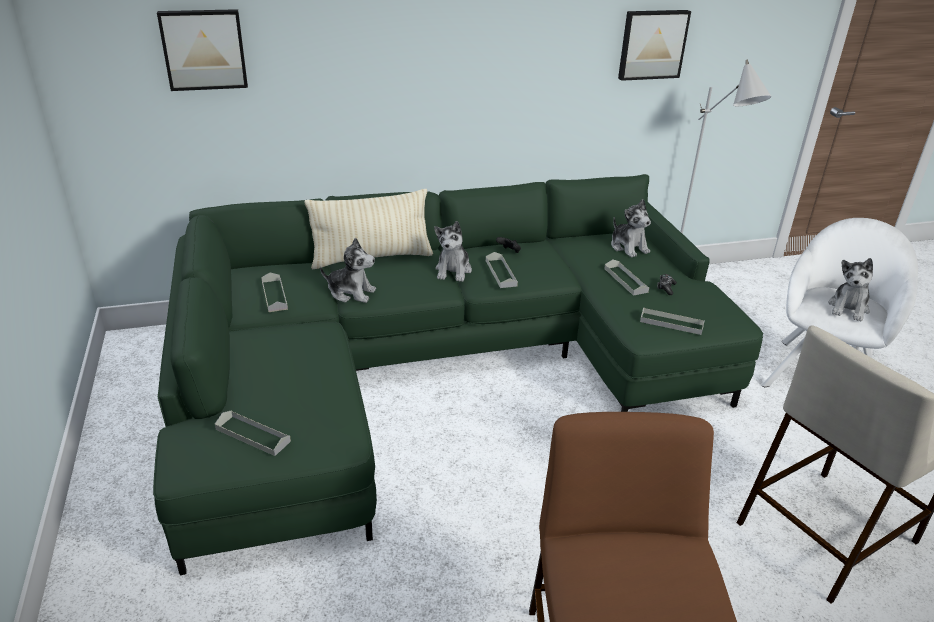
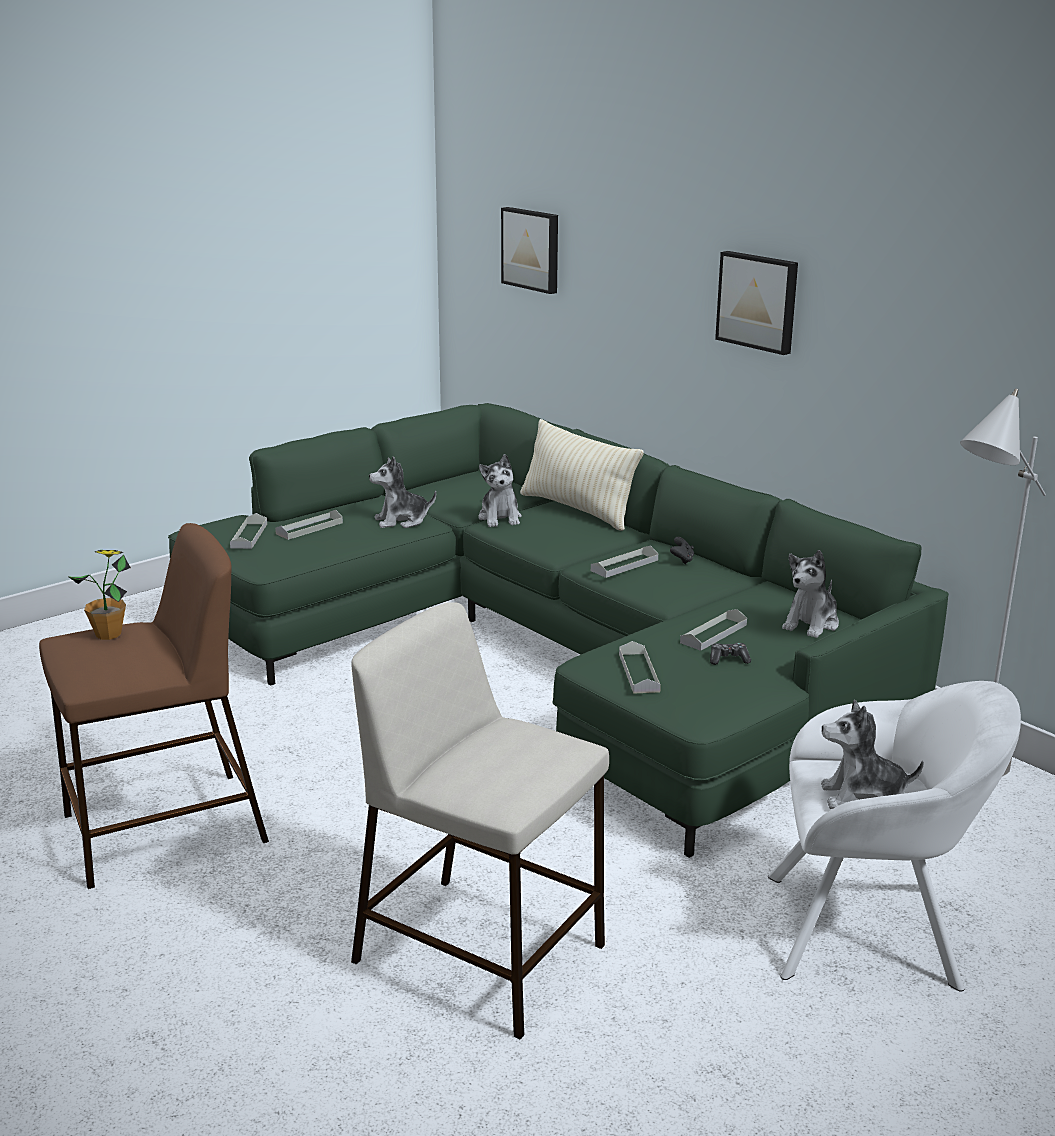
camera: 65 degrees right, 10 degrees down
grey tray [261,272,288,312] -> grey tray moved to [275,510,343,540]
plush toy [434,221,472,282] -> plush toy moved to [369,456,436,528]
picture [618,10,691,81] -> picture moved to [715,251,798,355]
none -> potted plant [69,550,131,640]

